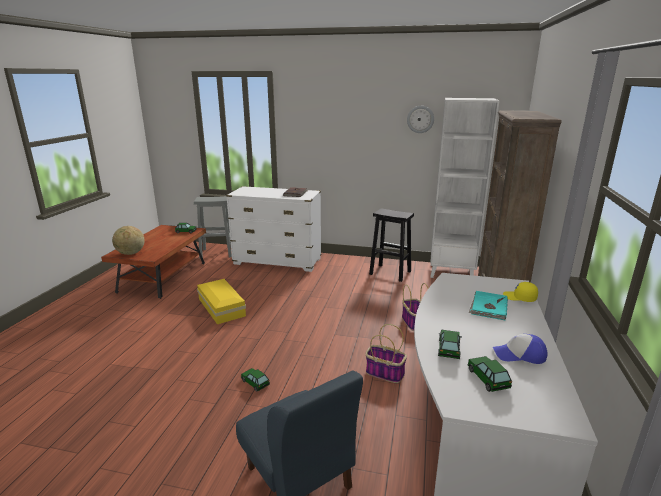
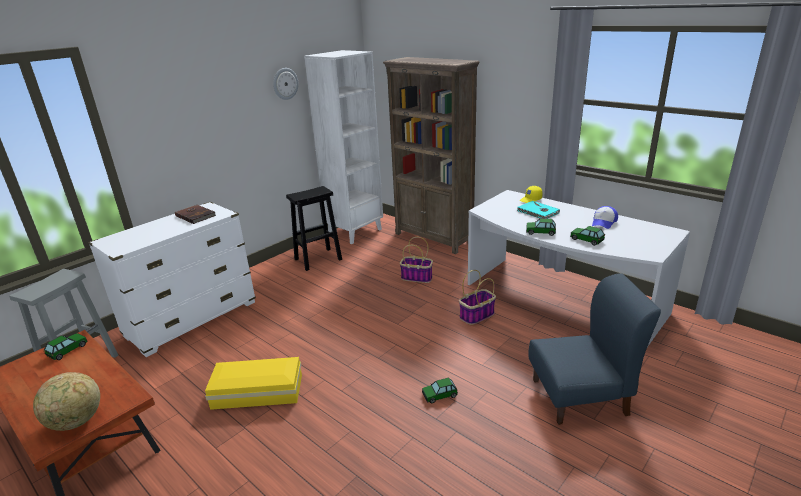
camera: 60 degrees left, 5 degrees up
toy car [468,356,512,392] -> toy car moved to [526,218,556,236]

